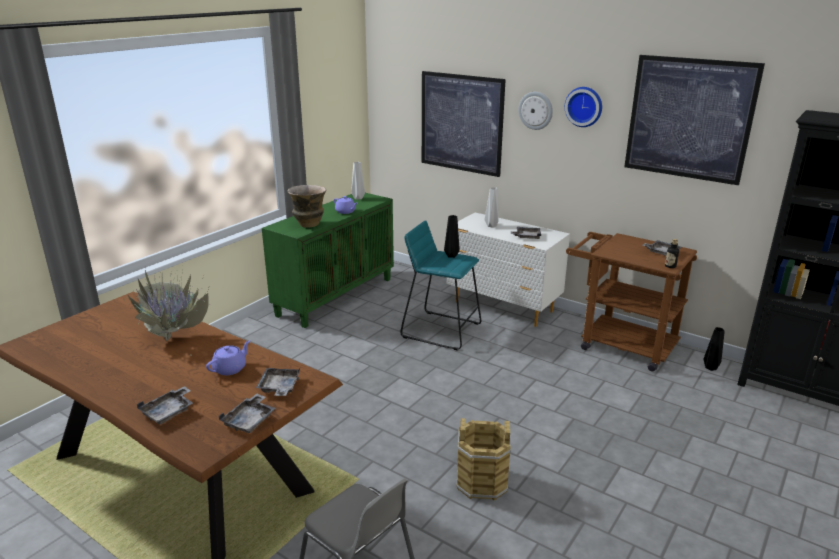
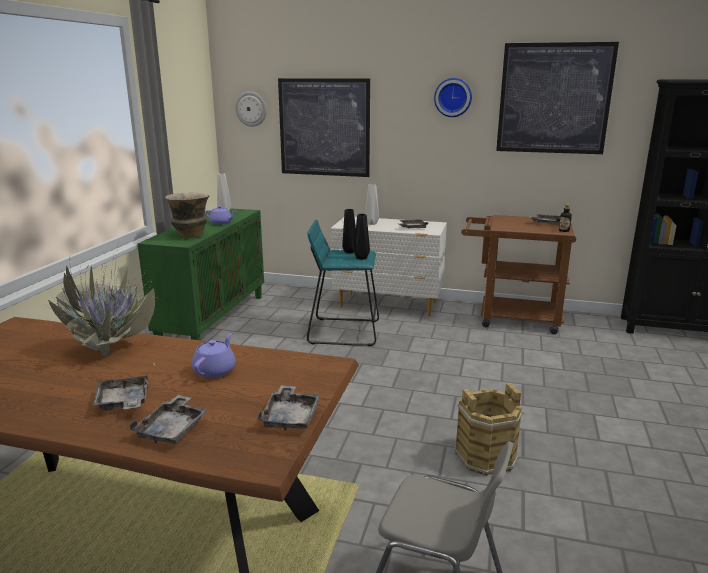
camera: 20 degrees left, 5 degrees down
grey tray [256,368,300,396] -> grey tray moved to [93,376,148,411]
wall clock [518,92,553,130] -> wall clock moved to [235,91,267,127]
black vase [704,327,725,371] -> black vase moved to [354,214,370,260]

